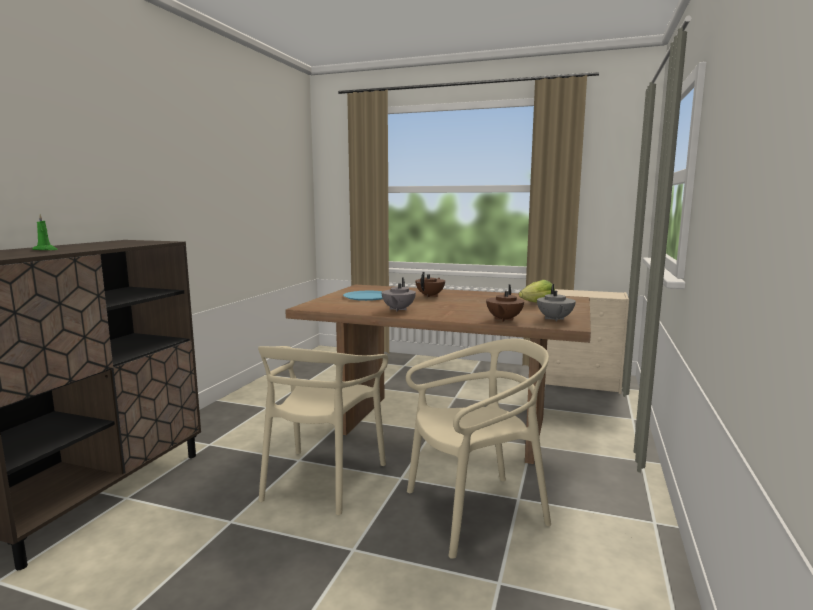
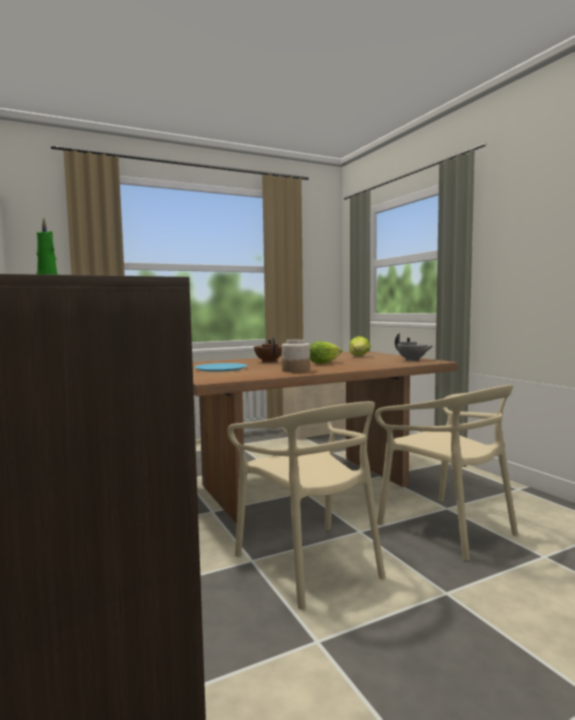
camera: 45 degrees left, 5 degrees down
grey teapot [382,277,416,312] -> jar [282,339,310,372]
beige chair [406,339,551,559] -> beige chair turned 120 degrees clockwise [375,384,518,561]
brown teapot [486,284,524,322] -> none
none -> lettuce [310,341,342,364]

